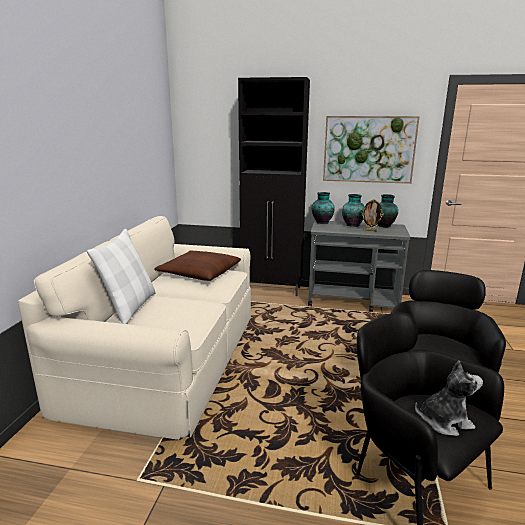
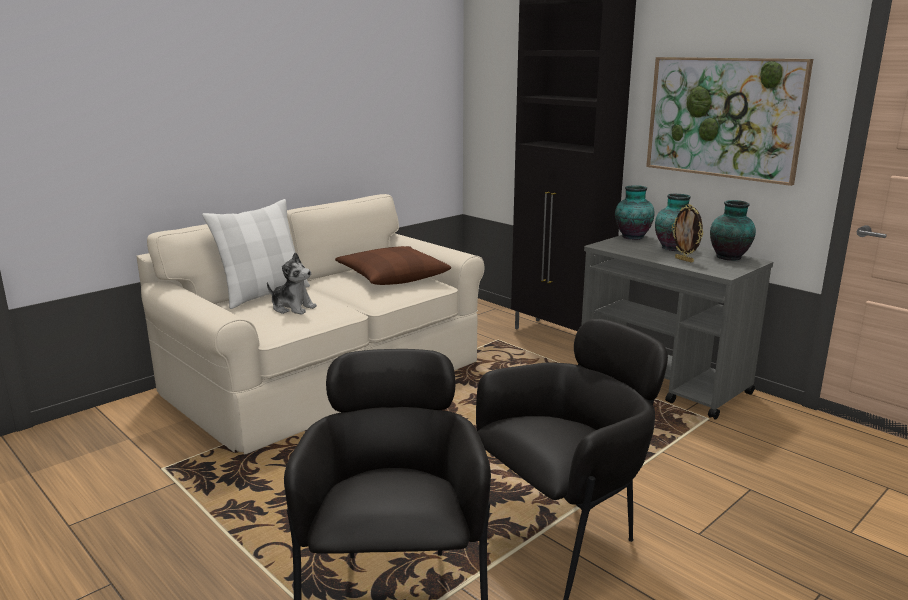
camera: 35 degrees right, 0 degrees up
plush toy [415,361,483,436] -> plush toy moved to [267,252,317,315]

